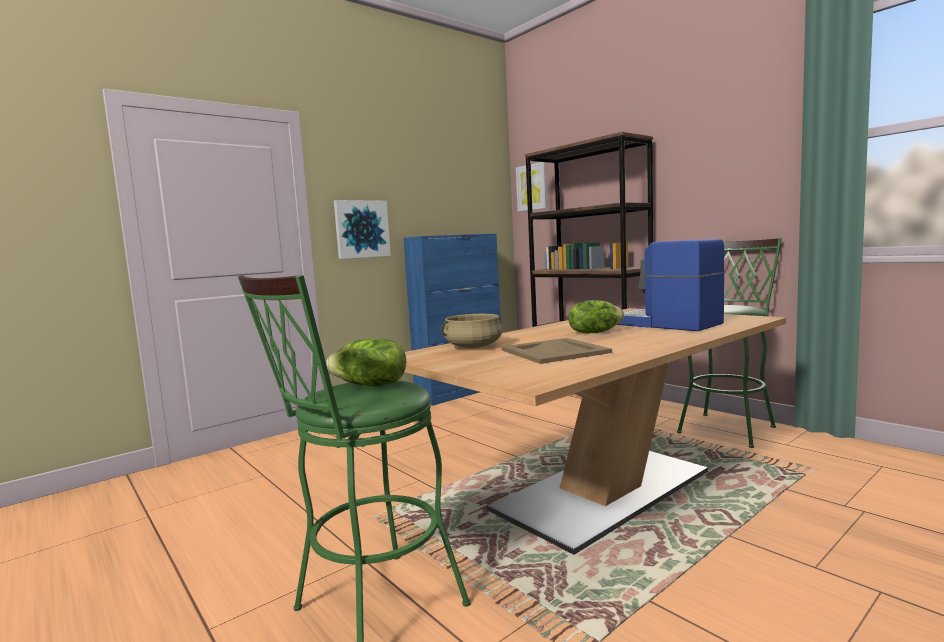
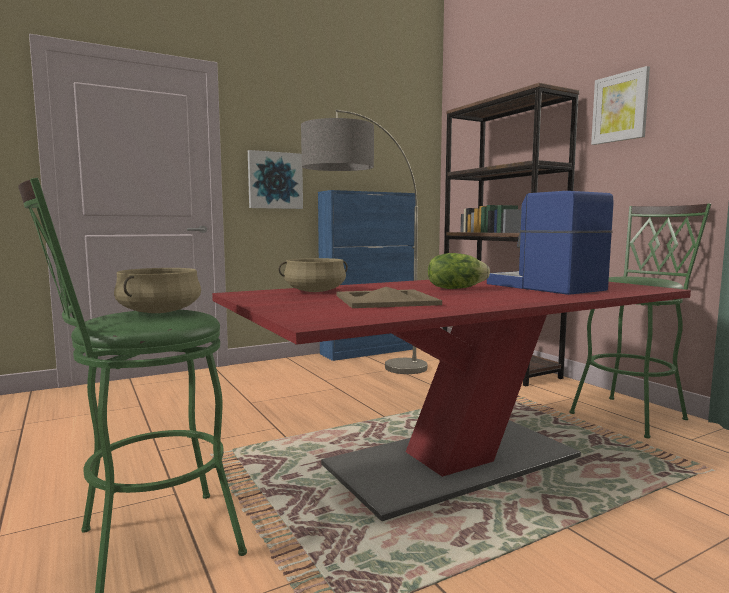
camera: 10 degrees right, 0 degrees up
lettuce [326,339,406,386] -> beige cooking pot [114,268,201,313]
beige dining table [404,308,786,555] -> red dining table [212,279,691,521]
picture [516,162,547,212] -> picture moved to [591,66,650,145]
none -> floor lamp [301,109,427,374]

